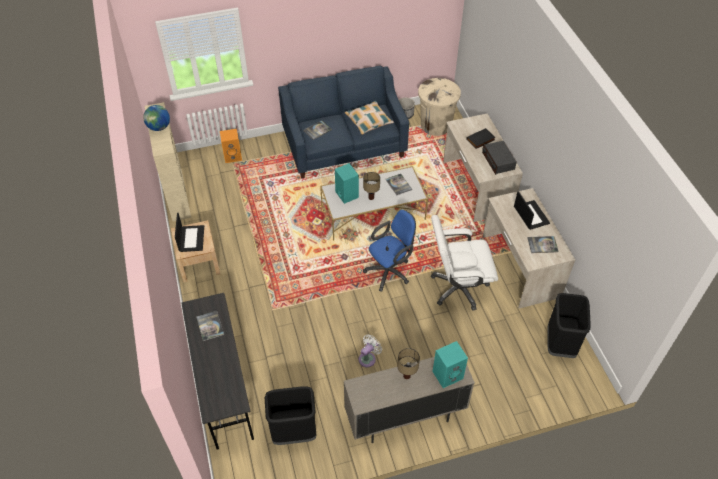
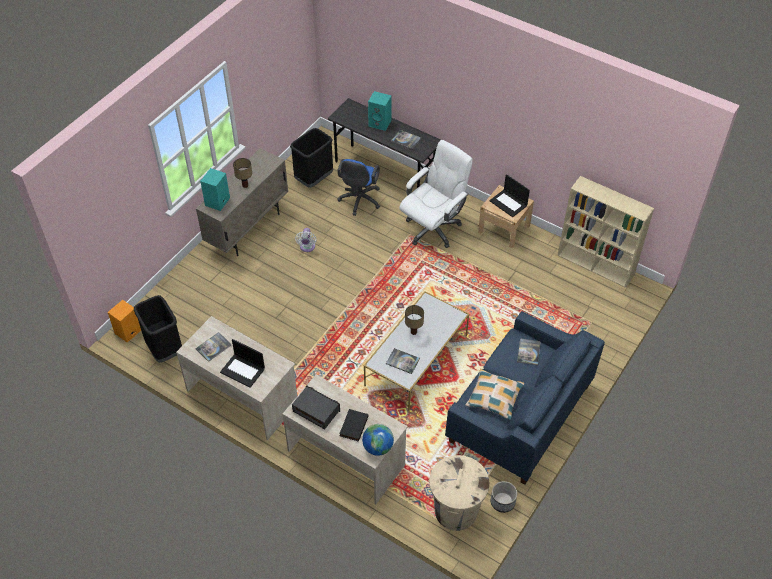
camera: 140 degrees right, 0 degrees up
globe [143,105,170,131] -> globe moved to [362,424,394,456]
orange speaker [220,129,242,163] -> orange speaker moved to [108,300,141,343]
turquoise speaker [335,163,359,204] -> turquoise speaker moved to [368,91,392,131]
blue office chair [363,209,416,292] -> blue office chair moved to [338,159,380,216]
white office chair [431,215,498,311] -> white office chair moved to [399,140,473,248]

